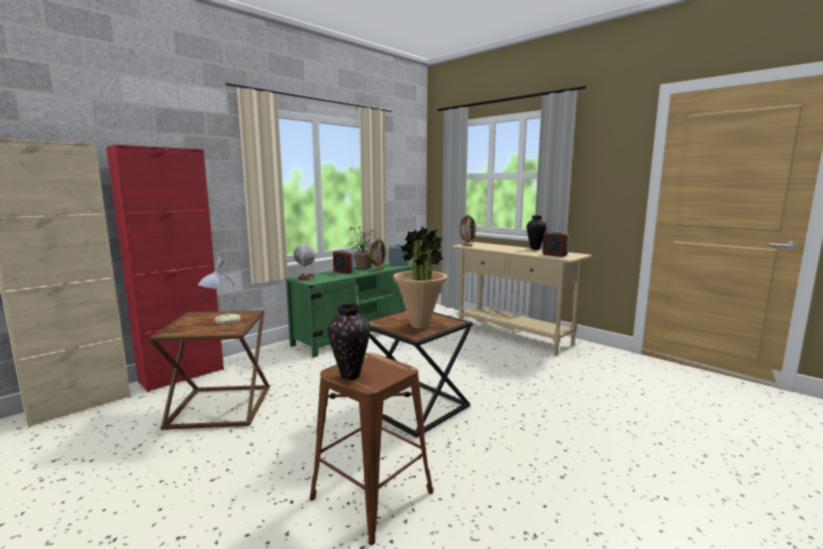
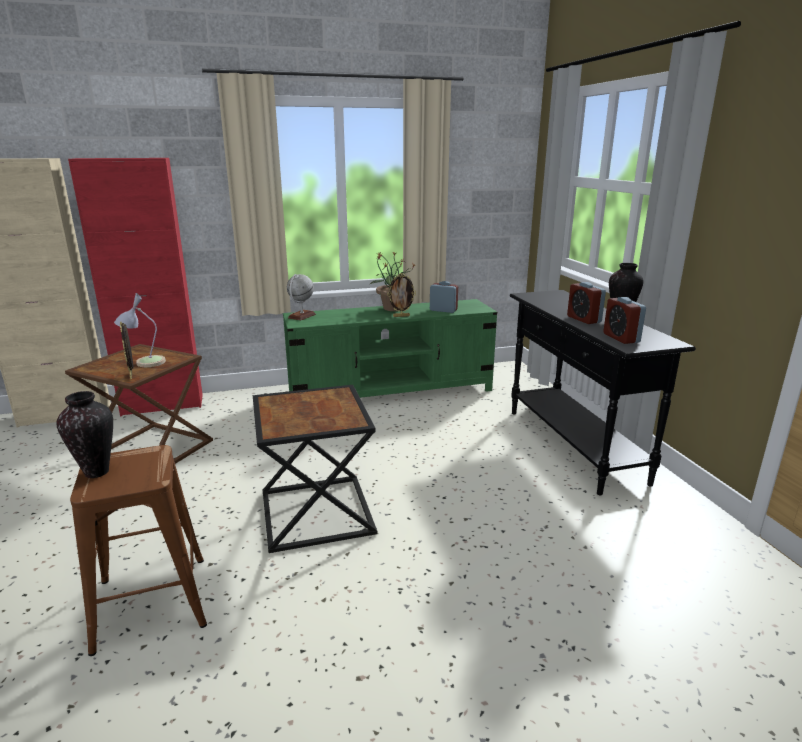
camera: 30 degrees right, 10 degrees up
alarm clock [333,250,354,274] -> alarm clock moved to [567,282,606,324]
potted plant [393,226,448,328] -> none
beige console table [452,242,592,356] -> black console table [510,290,696,496]
picture frame [458,214,477,247] -> picture frame moved to [120,321,133,379]

